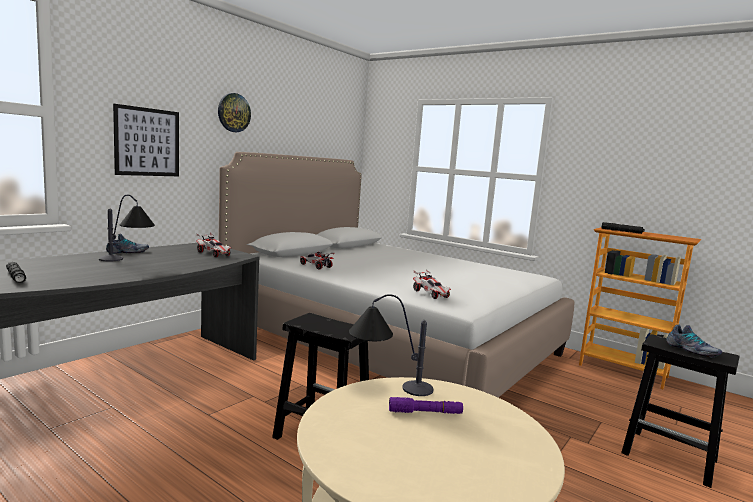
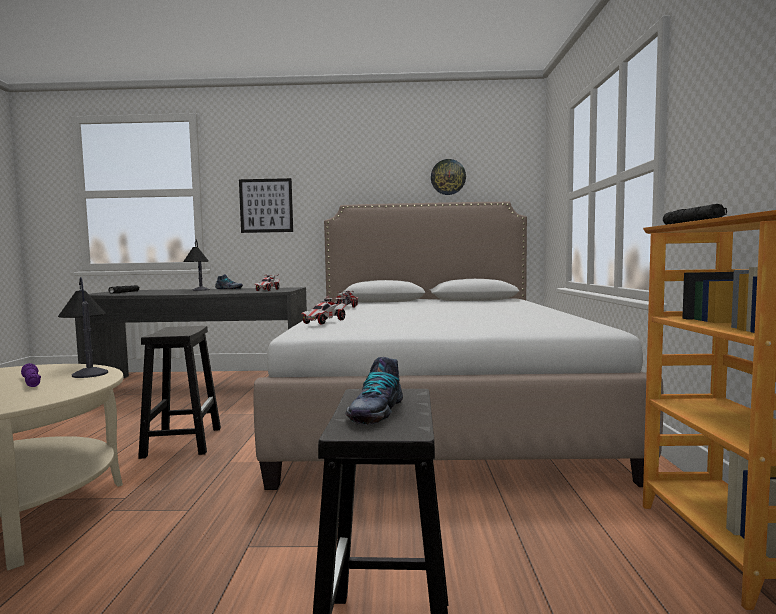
camera: 55 degrees right, 5 degrees down
wall clock [218,93,251,132] -> wall clock moved to [431,159,466,195]

